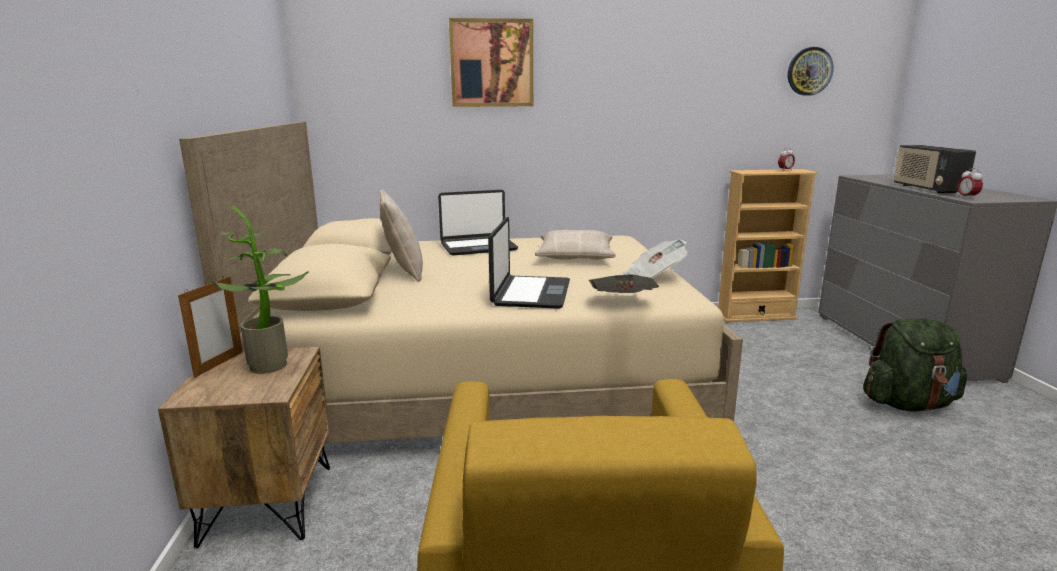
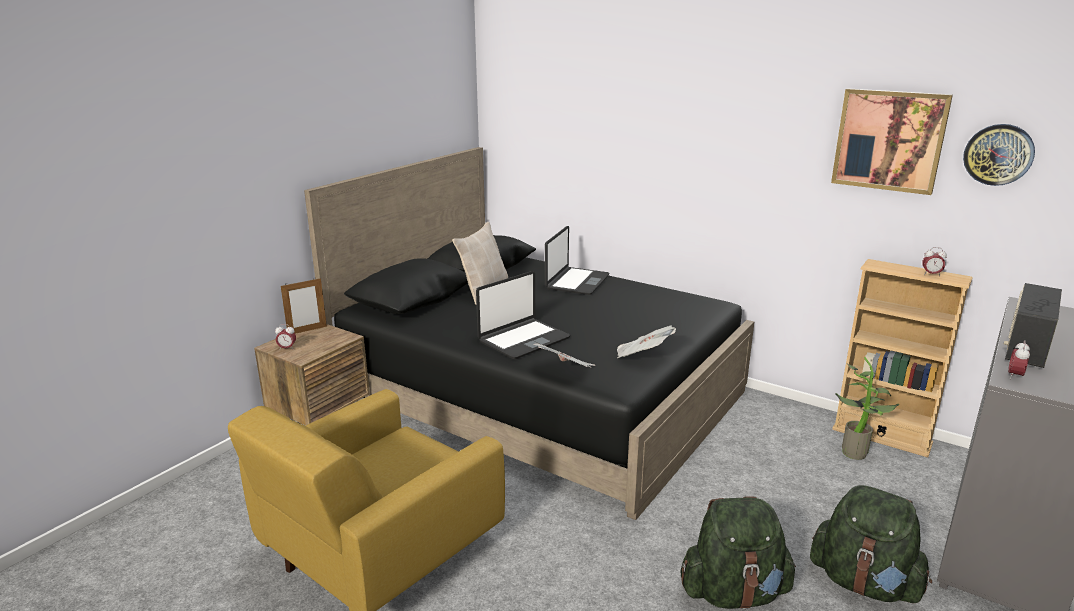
camera: 40 degrees right, 5 degrees up
beige bed [179,122,743,444] -> black bed [304,147,754,520]
potted plant [211,205,309,374] -> potted plant moved to [835,357,899,460]
laptop [438,190,518,255] -> laptop turned 90 degrees counterclockwise [545,226,610,295]
picture [449,18,533,107] -> picture moved to [831,88,953,195]
beige pillow [535,230,616,260] -> none
none -> alarm clock [275,324,296,349]
none -> green backpack [681,497,796,609]

